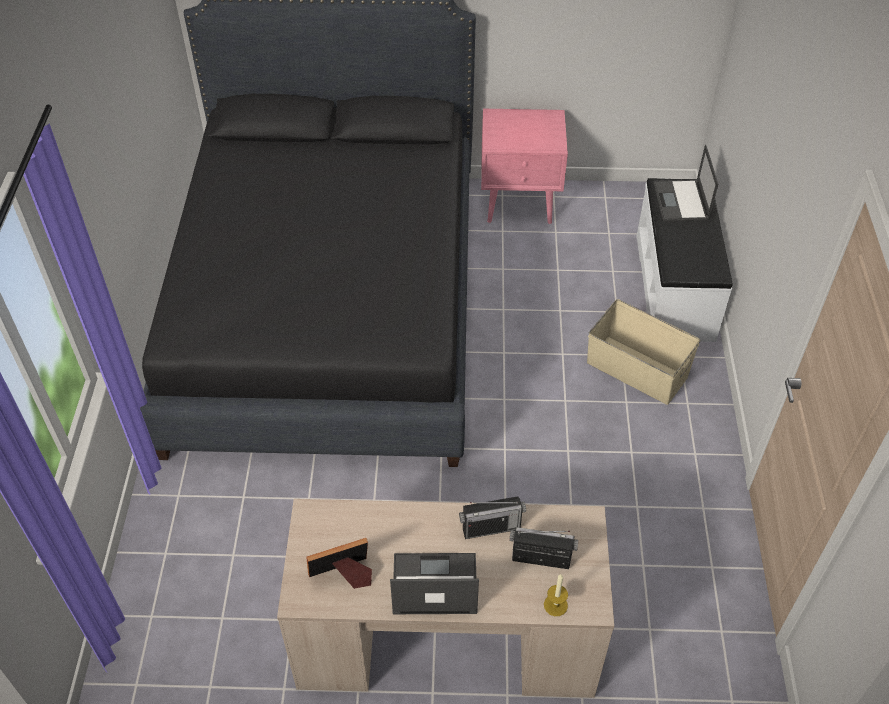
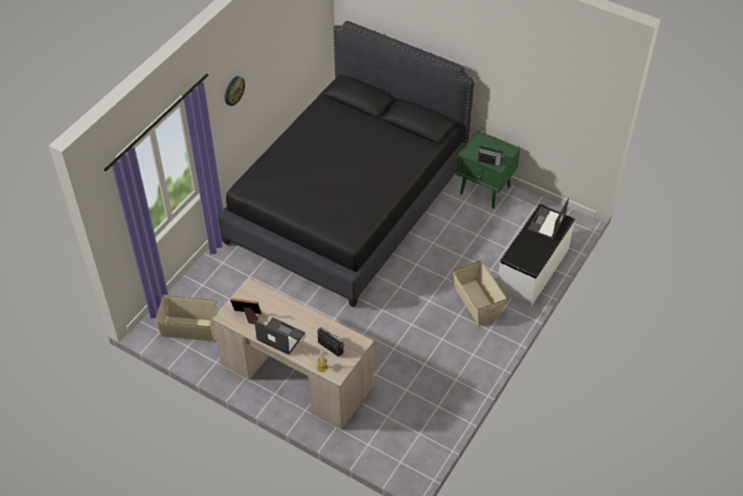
camera: 30 degrees right, 0 degrees up
radio [459,496,526,539] -> radio moved to [477,143,504,167]
pink nightstand [481,109,568,224] -> green nightstand [456,130,521,209]
none -> beige storage box [155,295,218,341]
none -> wall clock [225,76,245,106]

